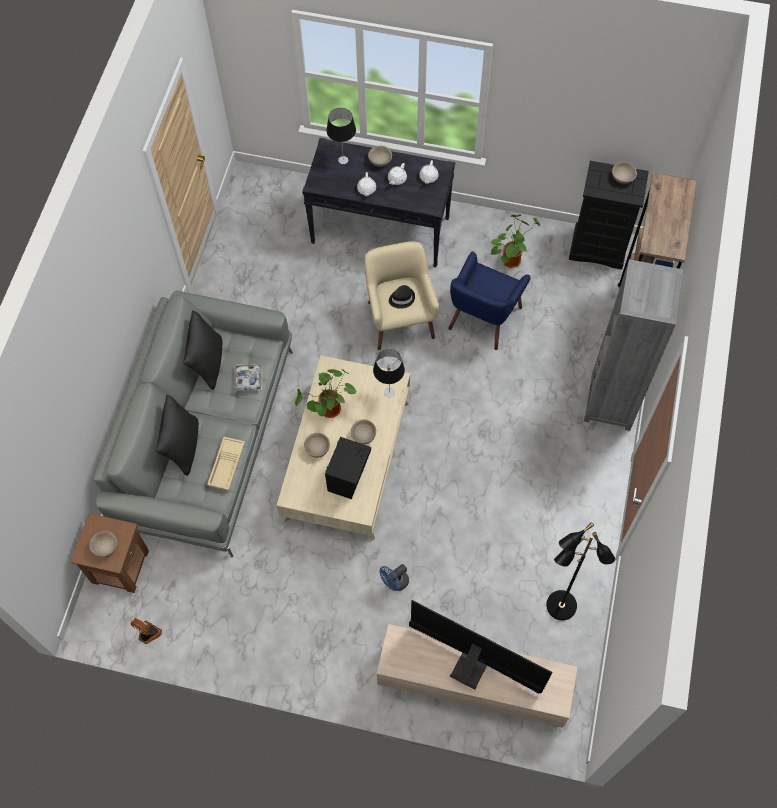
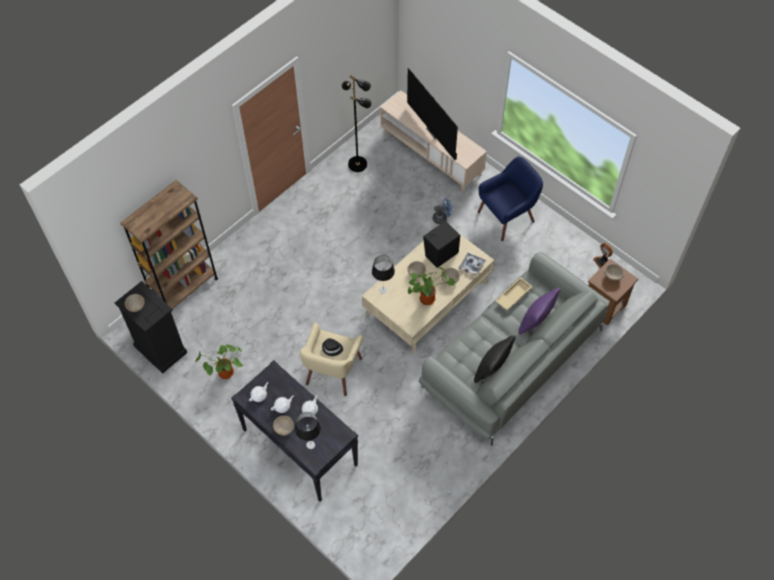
camera: 150 degrees left, 5 degrees down
black pillow [155,395,199,476] -> purple pillow [518,288,561,335]
tray [234,364,263,391] -> tray moved to [459,252,486,277]
blue armchair [448,251,530,350] -> blue armchair moved to [478,157,543,241]
grey bookcase [584,259,683,431] -> none

